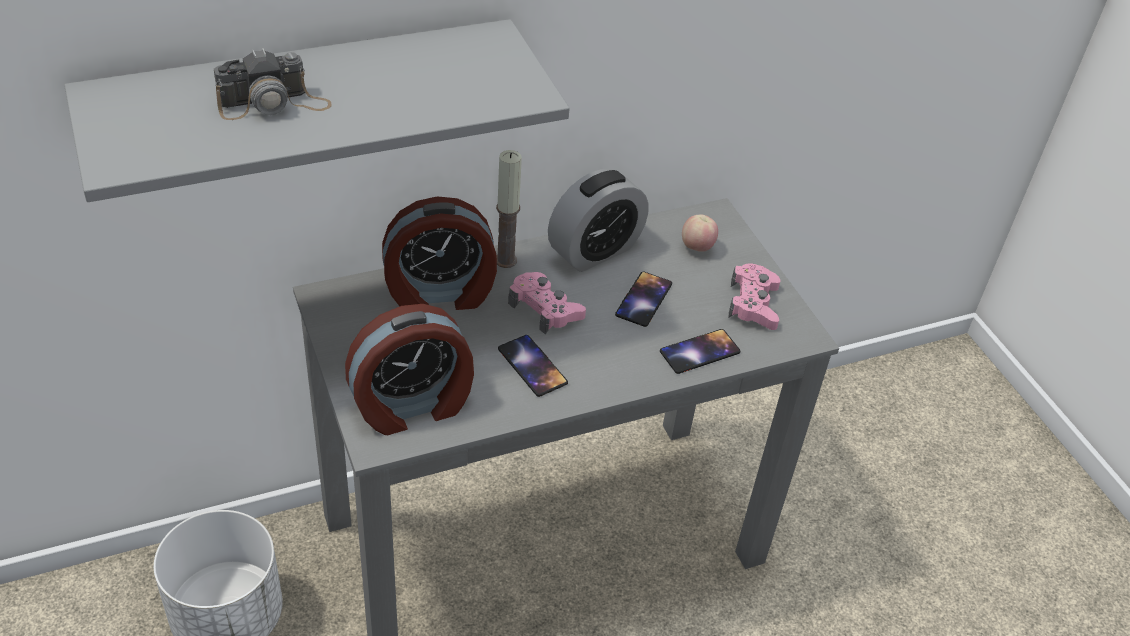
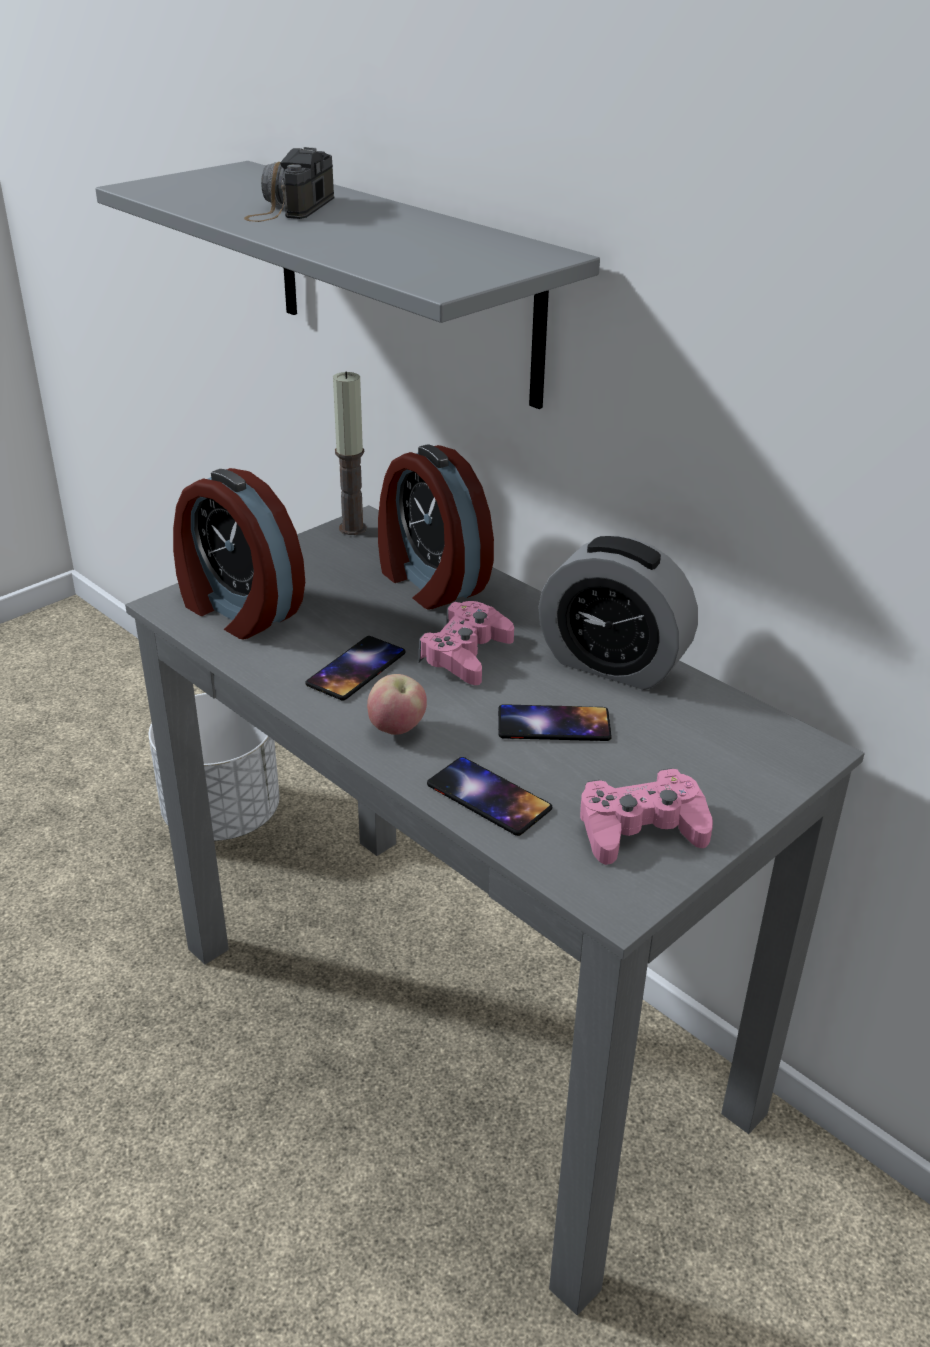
camera: 70 degrees right, 10 degrees down
camera [214,48,332,120] -> camera turned 60 degrees clockwise [244,147,334,222]
candle [496,150,522,268] -> candle moved to [333,372,367,535]
apple [682,214,718,252] -> apple moved to [367,674,427,735]

